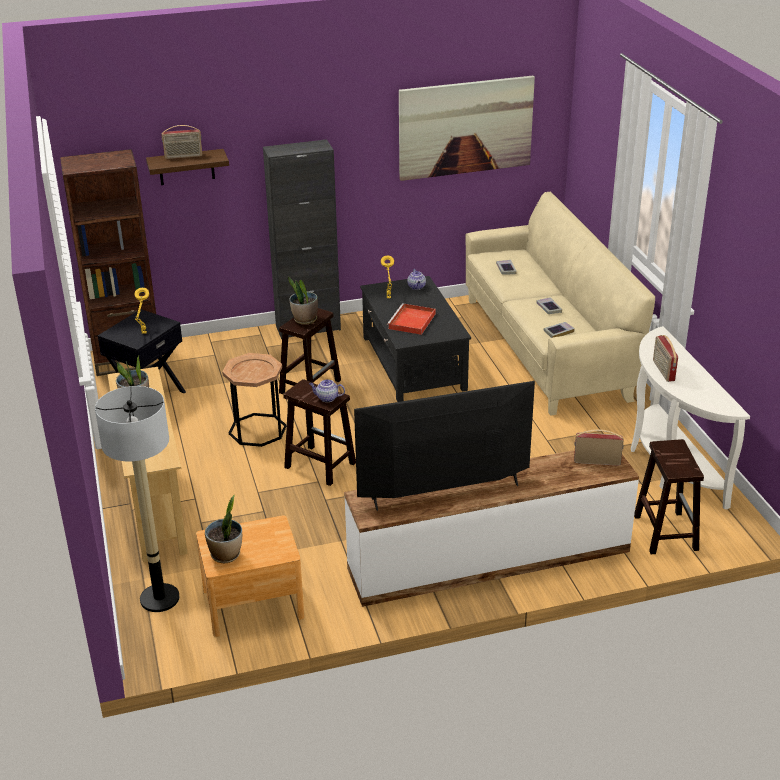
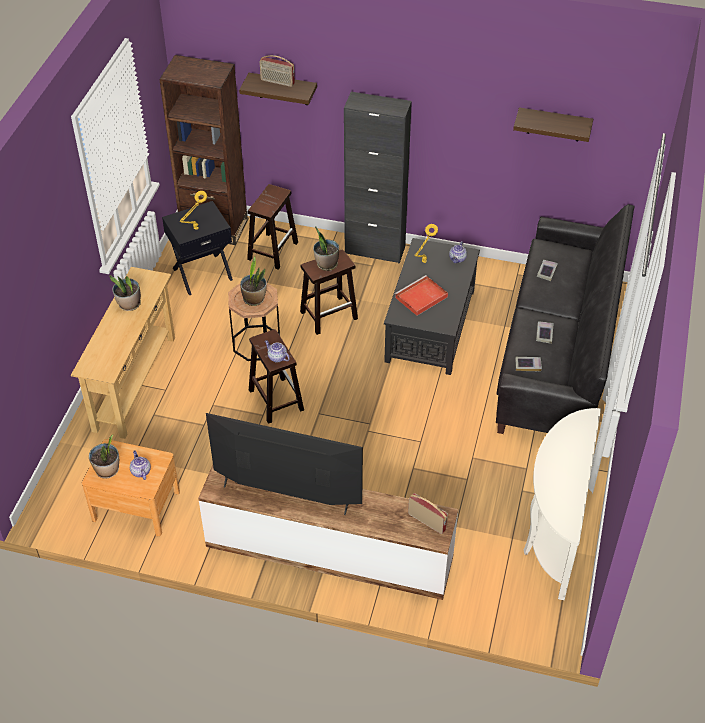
camera: 30 degrees right, 15 degrees up
floor lamp [95,386,180,612] -> none
picture [399,75,535,181] -> shelf [513,107,593,142]
beige sofa [466,192,655,416] -> black sofa [496,204,634,434]
brown stool [634,439,704,554] -> brown stool moved to [247,184,298,270]
radio [653,335,678,382] -> none
none -> teapot [130,451,151,480]
none -> potted plant [240,257,267,306]

